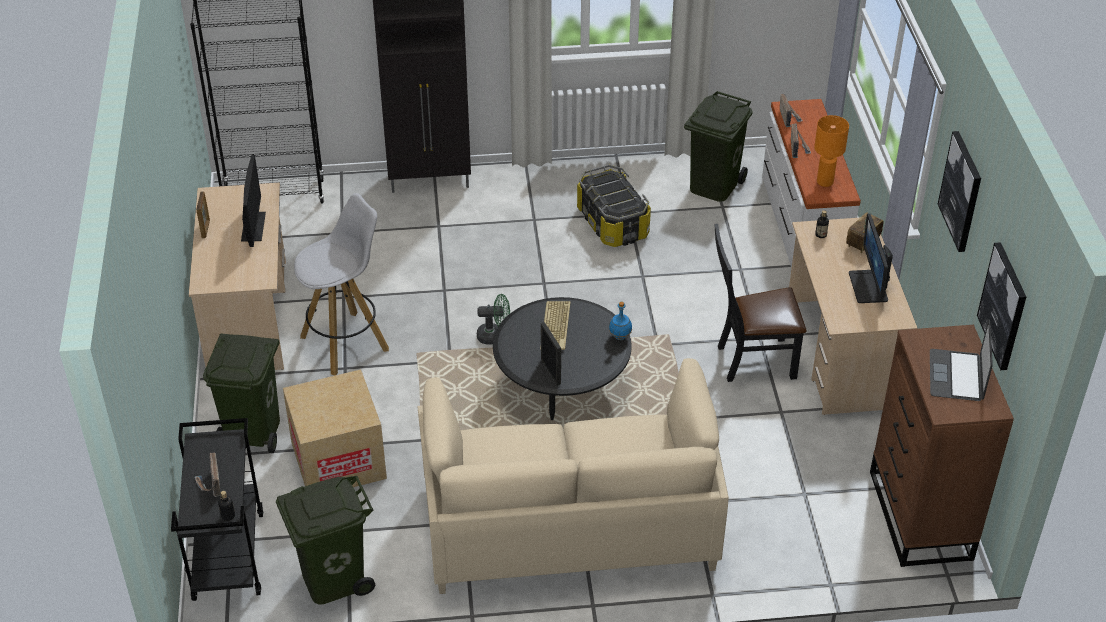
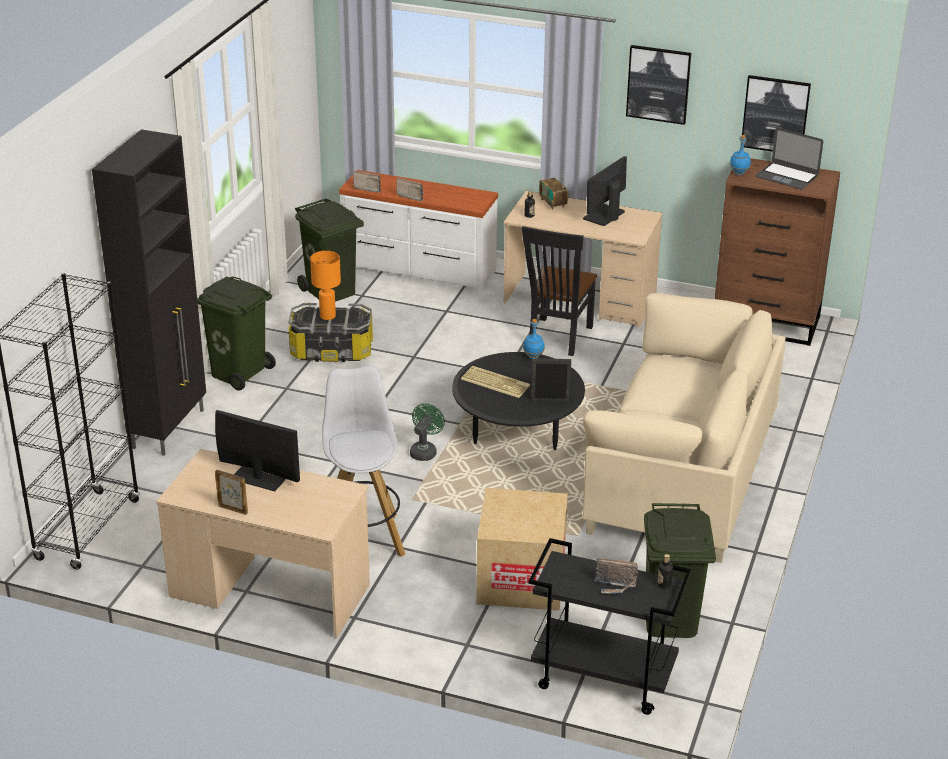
camera: 65 degrees left, 10 degrees down
green trash can [203,334,280,453] -> green trash can moved to [197,276,276,391]
orange table lamp [814,115,849,187] -> orange table lamp moved to [310,251,341,320]
monitor [849,213,893,303] -> monitor turned 105 degrees clockwise [583,156,627,226]
none -> blue bottle [730,135,751,175]

